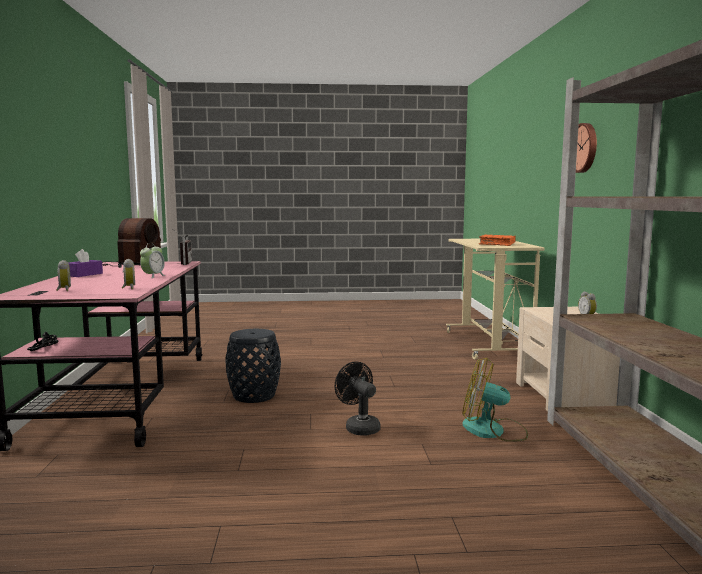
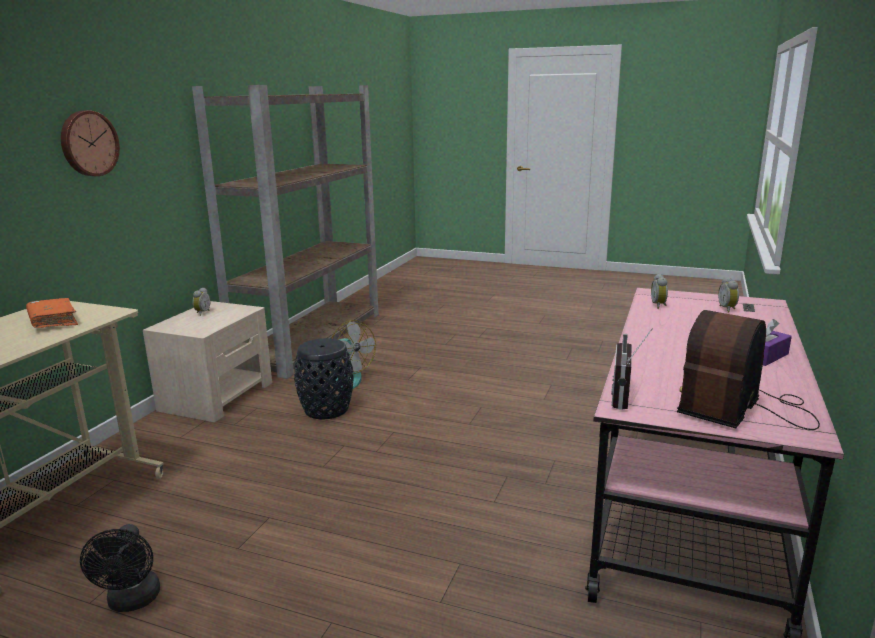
camera: 155 degrees left, 10 degrees up
alarm clock [140,243,165,278] -> none
black stool [225,329,281,403] -> black stool moved to [294,338,354,419]
black fan [335,362,381,436] -> black fan moved to [80,524,160,612]

